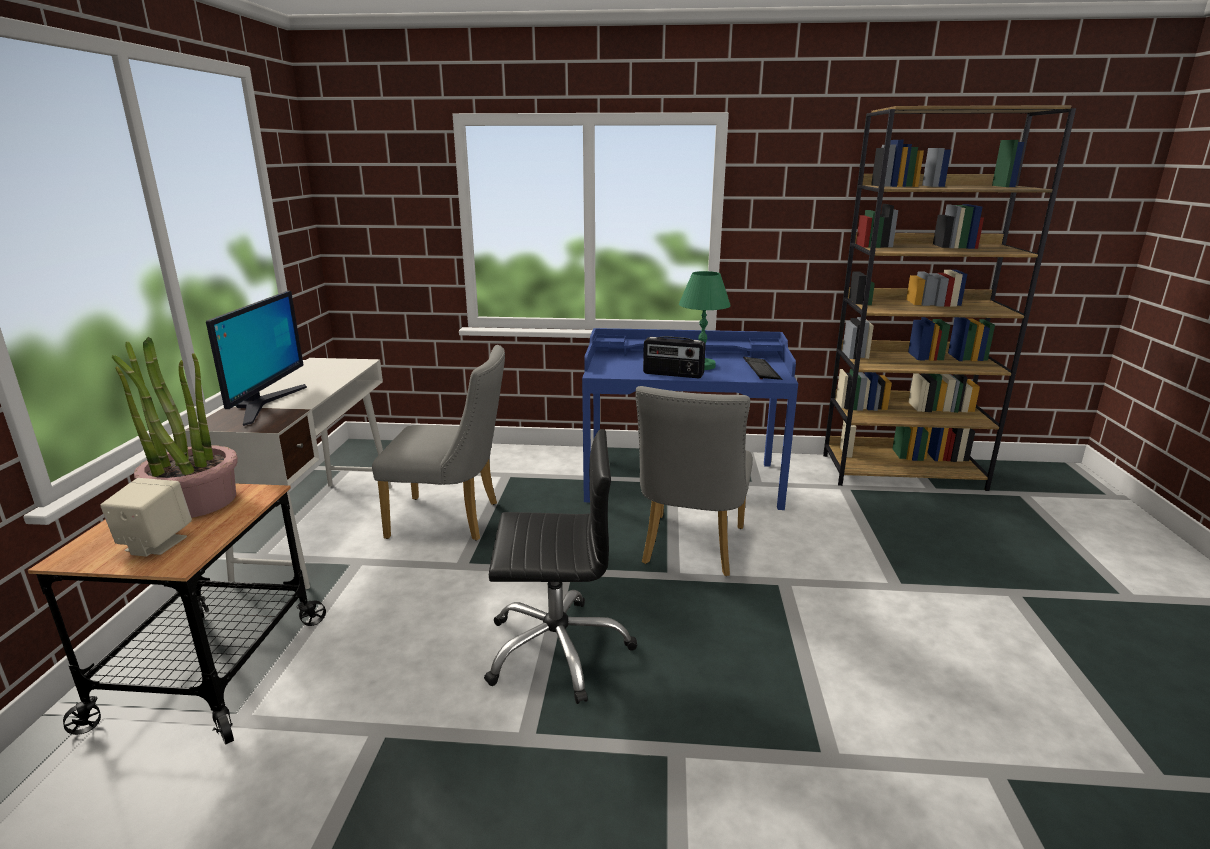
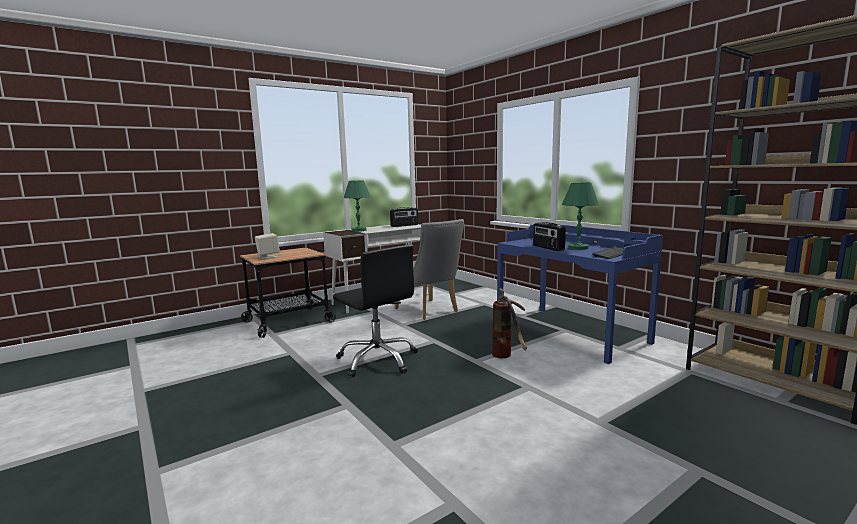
camera: 50 degrees right, 10 degrees down
potted plant [112,337,238,518] -> none
monitor [206,291,307,426] -> green table lamp [344,181,371,232]
grey chair [636,386,753,576] -> fire extinguisher [492,288,527,358]
none -> radio [390,207,418,227]

